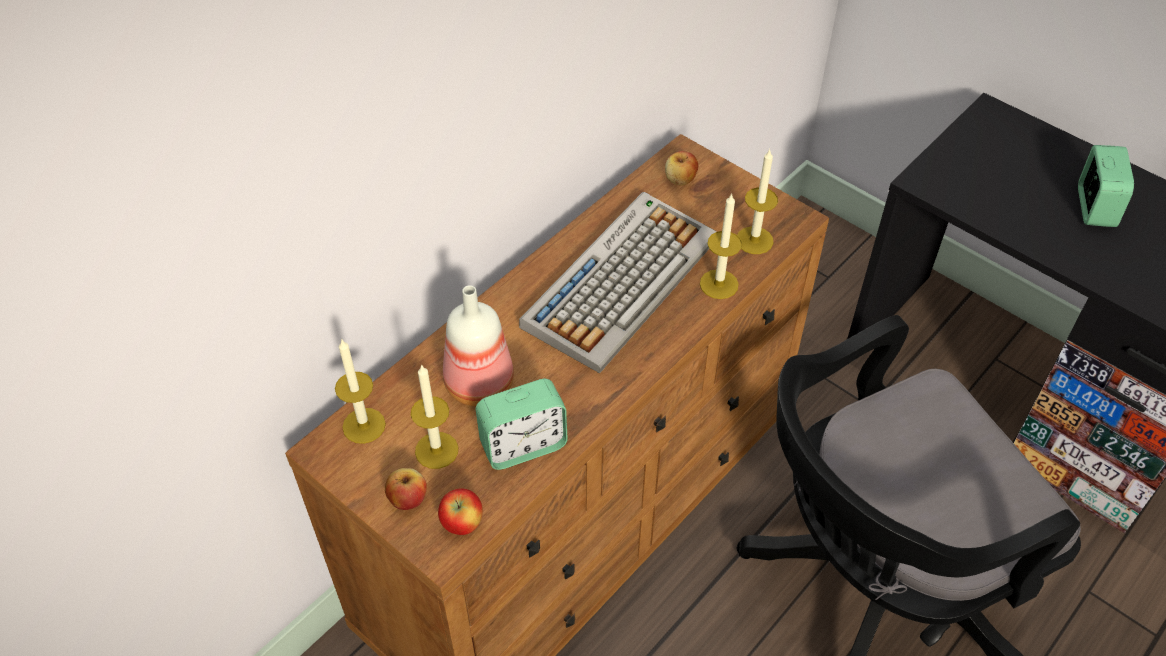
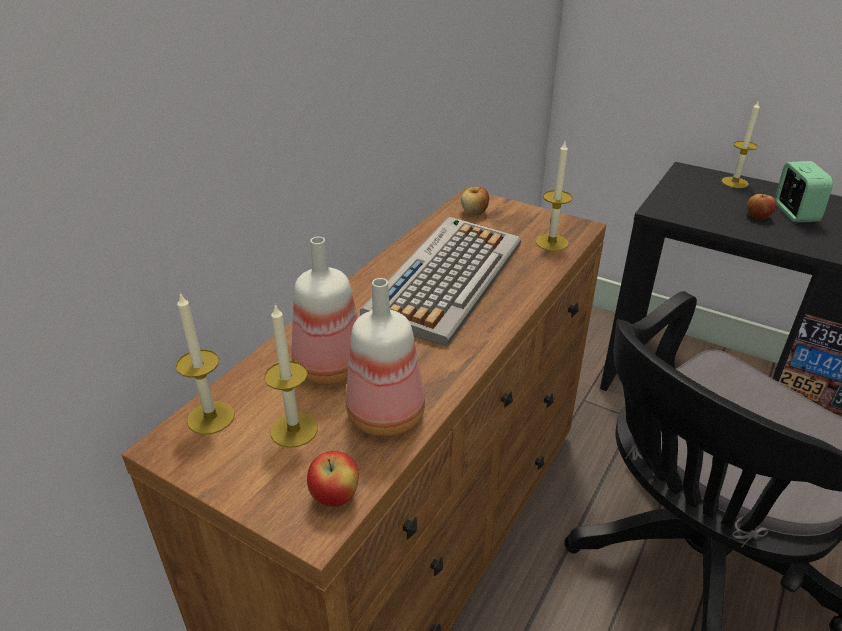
camera: 10 degrees left, 15 degrees down
apple [385,468,427,510] -> apple moved to [747,194,777,219]
alarm clock [476,379,568,470] -> bottle [346,278,425,436]
candle [700,193,742,299] -> candle moved to [721,100,760,188]

